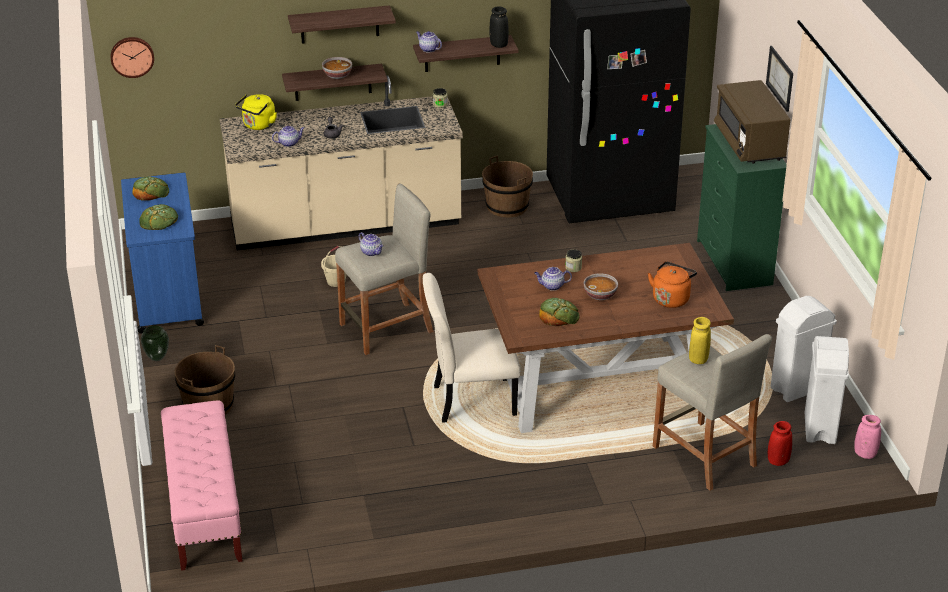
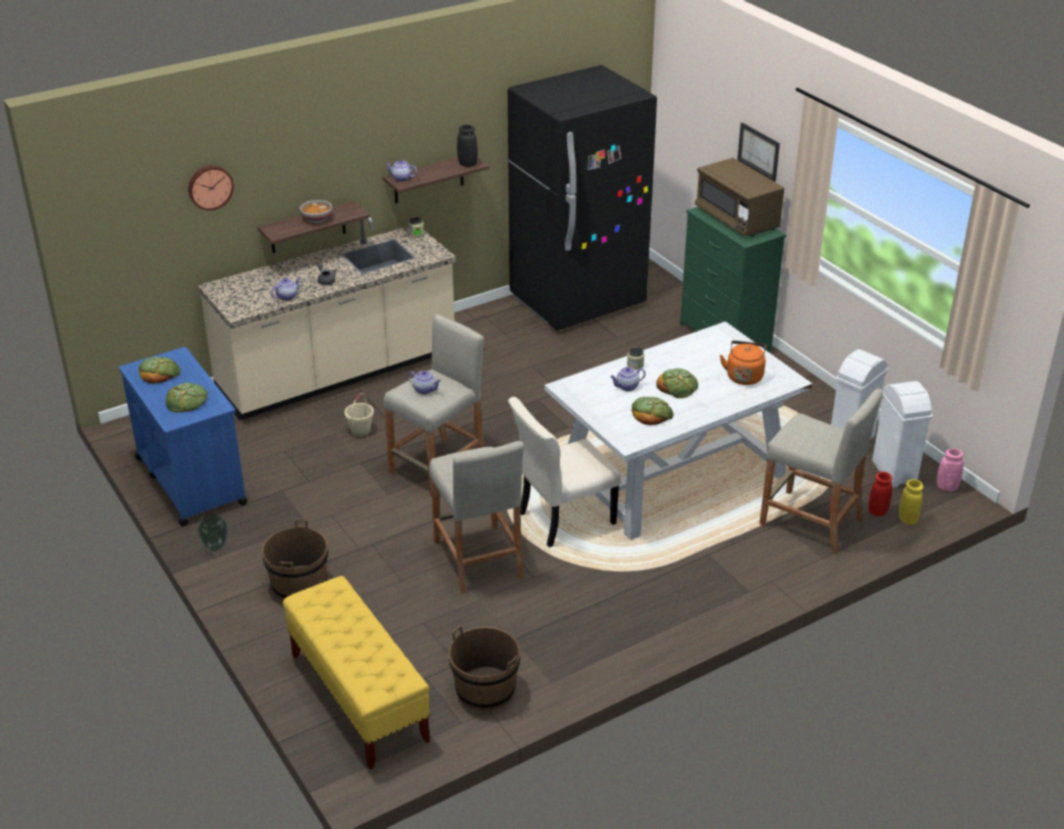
camera: 20 degrees left, 0 degrees up
wall clock [110,37,154,78] -> wall clock moved to [188,166,234,211]
pink bench [161,400,242,571] -> yellow bench [283,576,430,769]
yellow kettle [235,94,277,130] -> none
shelf [288,5,396,44] -> none
brown dining table [478,243,734,433] -> white dining table [544,321,812,540]
brown bucket [482,156,533,217] -> brown bucket moved to [449,625,520,711]
bowl [584,273,618,300] -> bread [656,368,698,398]
yellow vase [689,317,711,364] -> yellow vase moved to [899,479,923,525]
none -> beige stool [429,441,524,594]

